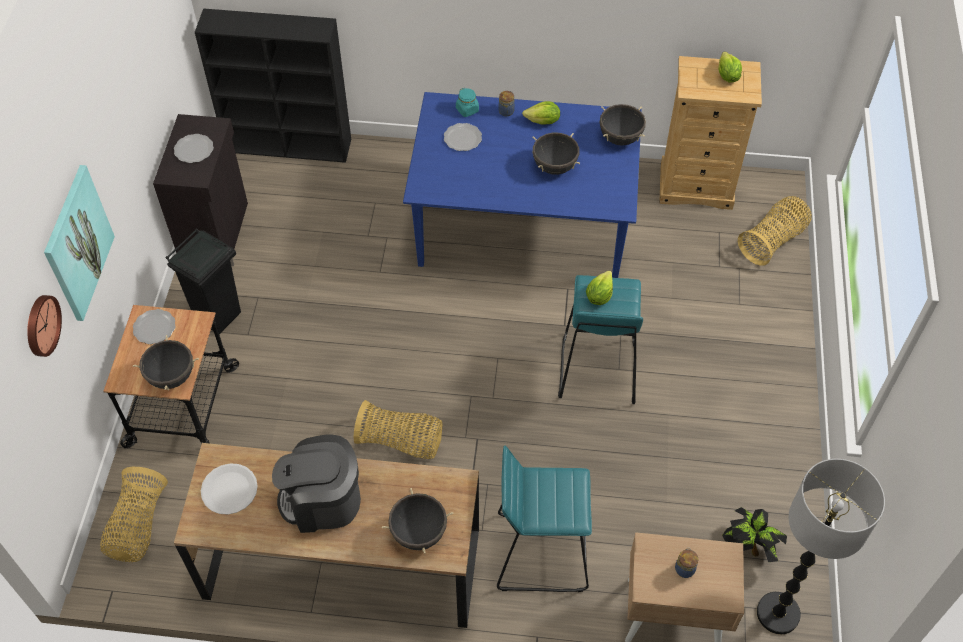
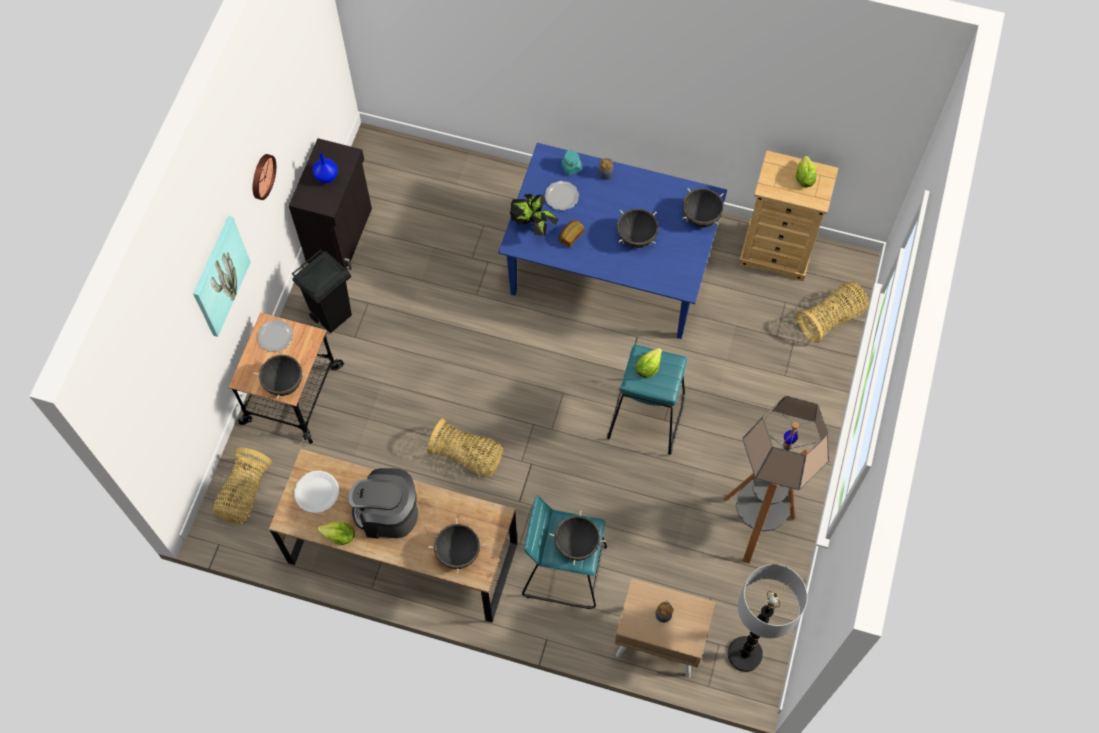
camera: 10 degrees right, 10 degrees up
wall clock [27,295,62,357] -> wall clock moved to [253,154,276,200]
plate [174,134,214,163] -> blue vase [313,153,338,184]
black bookcase [195,8,351,163] -> none
lettuce [522,101,560,125] -> lettuce moved to [317,522,355,545]
potted plant [722,507,787,562] -> potted plant moved to [510,194,559,236]
none -> black cooking pot [549,511,606,565]
none -> bread [559,220,584,247]
none -> floor lamp [723,396,829,564]

